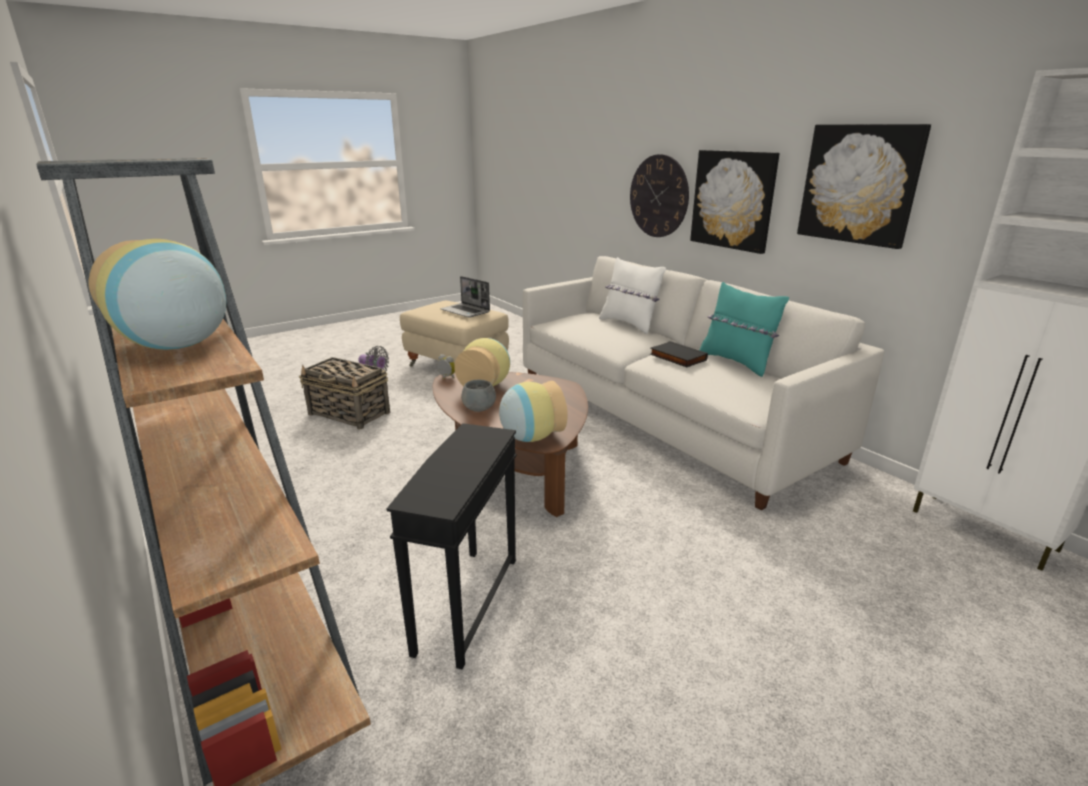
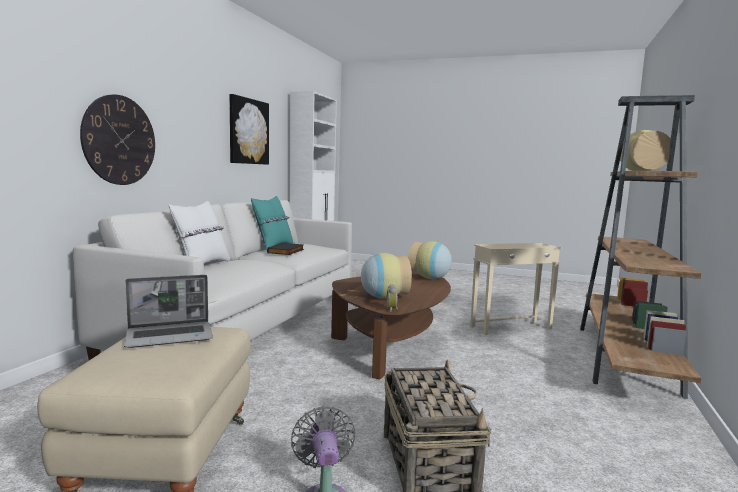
camera: 125 degrees left, 15 degrees down
black side table [386,423,517,670] -> beige side table [470,243,562,335]
laptop [440,276,490,318] -> laptop turned 60 degrees clockwise [124,275,213,348]
grey bowl [461,380,496,412] -> none
picture [690,150,779,254] -> none

